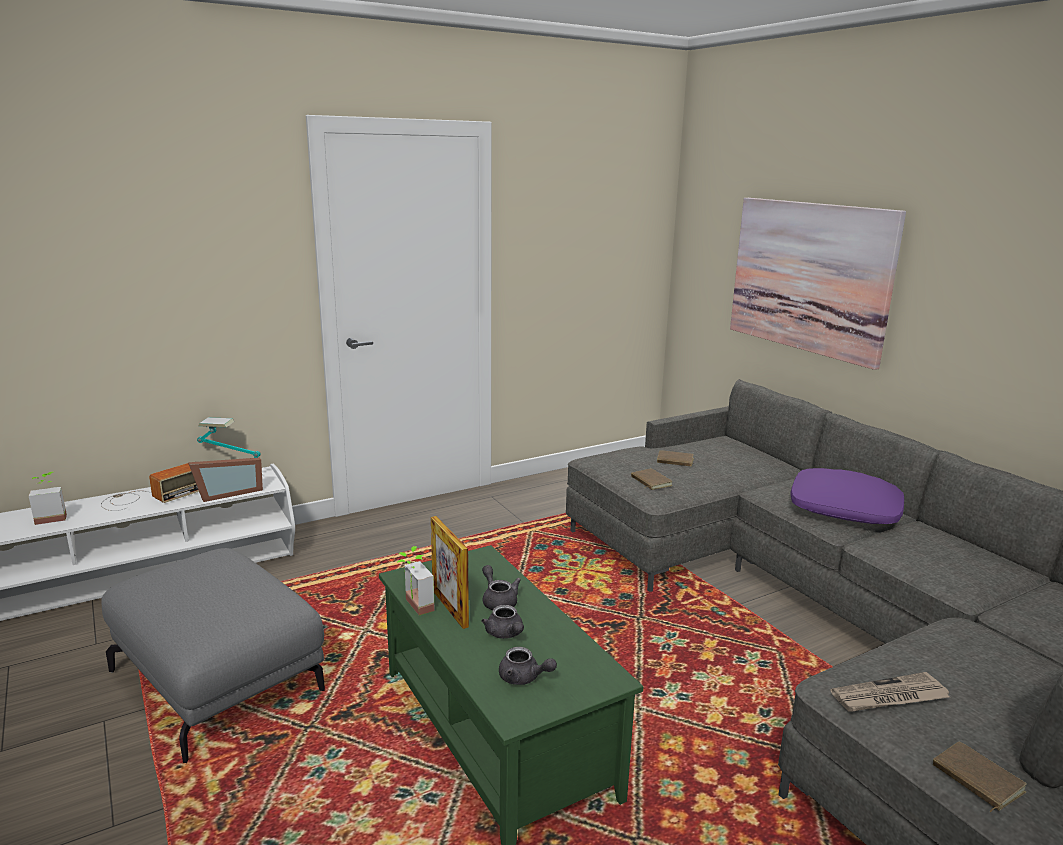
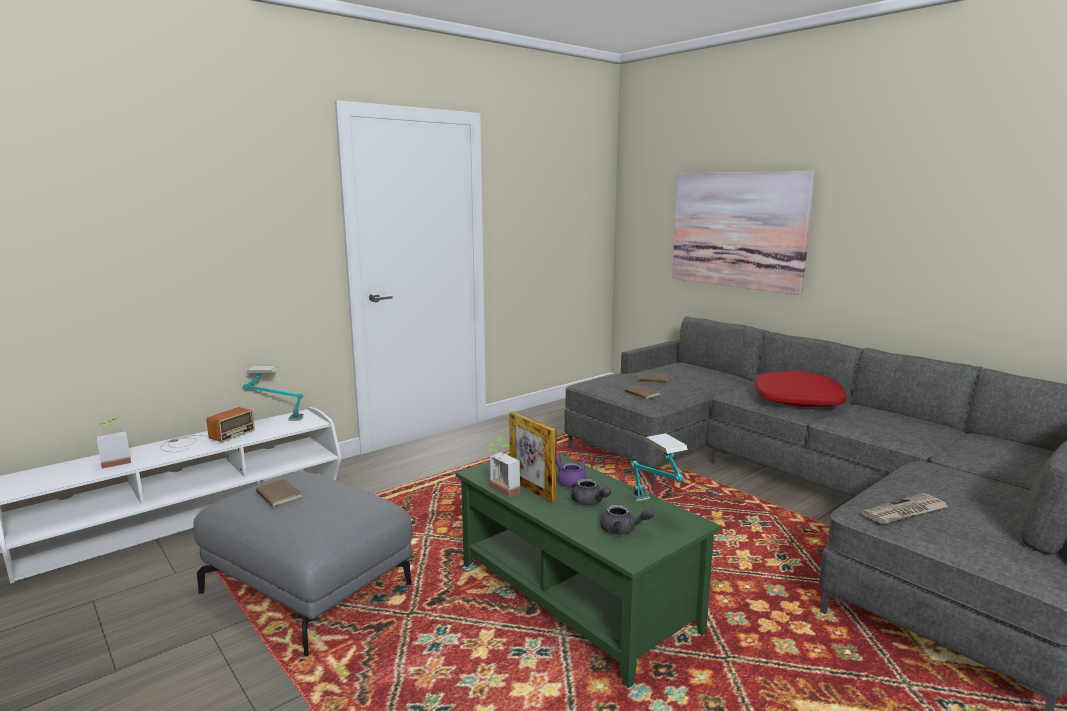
camera: 10 degrees left, 5 degrees down
picture frame [188,458,263,502] -> none
grey teapot [482,565,521,610] -> purple teapot [556,453,587,488]
purple pillow [790,468,904,524] -> red pillow [755,371,847,407]
brown book [933,741,1027,812] -> brown book moved to [256,479,302,507]
none -> table lamp [626,433,688,503]

